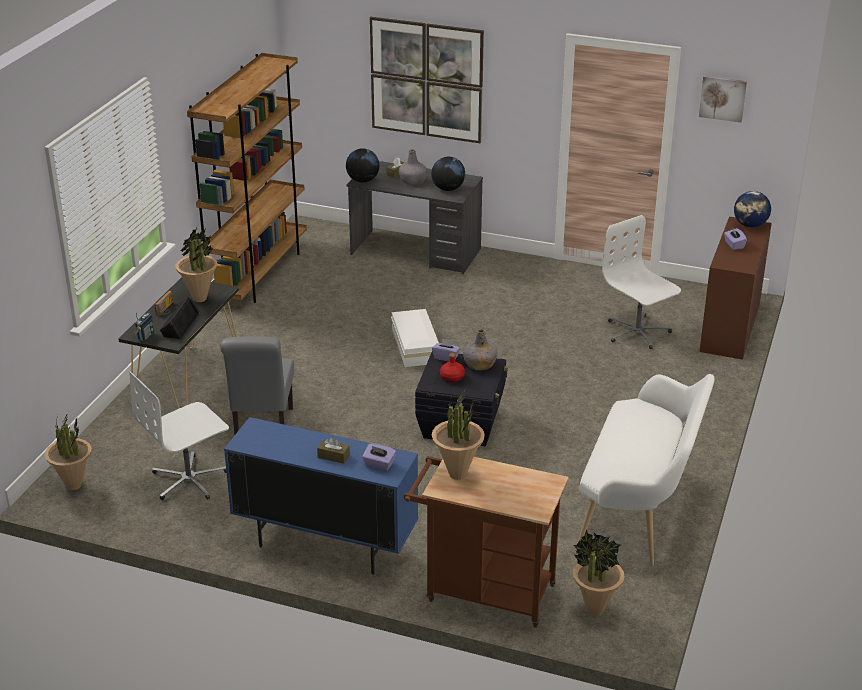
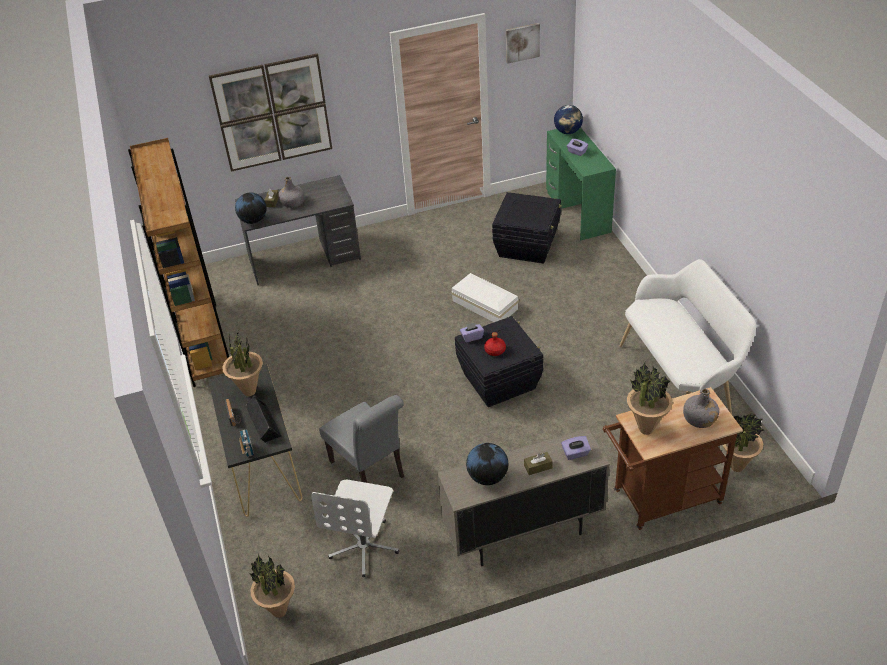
camera: 35 degrees left, 10 degrees up
blue cabinet [224,417,418,575] -> beige cabinet [437,428,610,566]
white storage box [391,309,439,367] -> white storage box moved to [451,273,519,322]
globe [431,157,465,191] -> globe moved to [466,443,508,485]
grey bottle [463,329,497,371] -> grey bottle moved to [683,389,719,428]
white office chair [602,215,681,349] -> black storage box [492,192,562,264]
brown desk [699,217,772,360] -> green desk [546,127,616,240]

